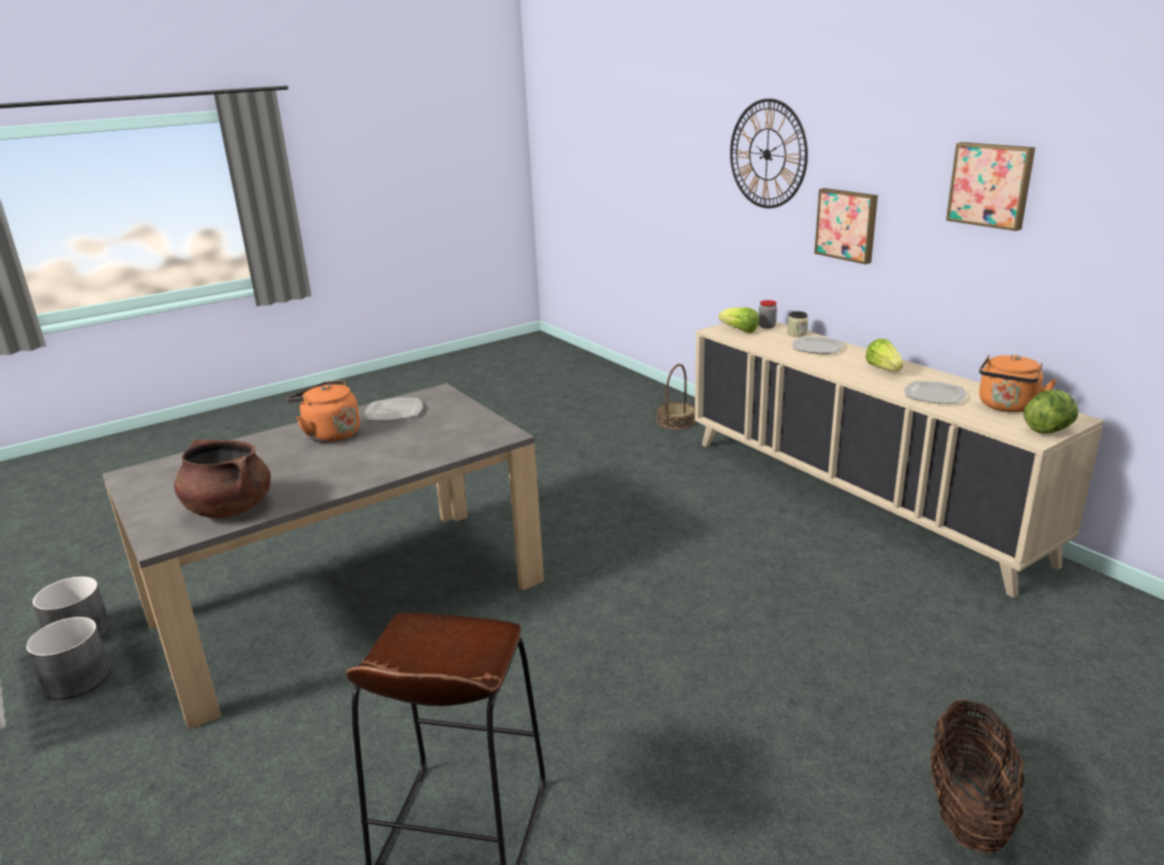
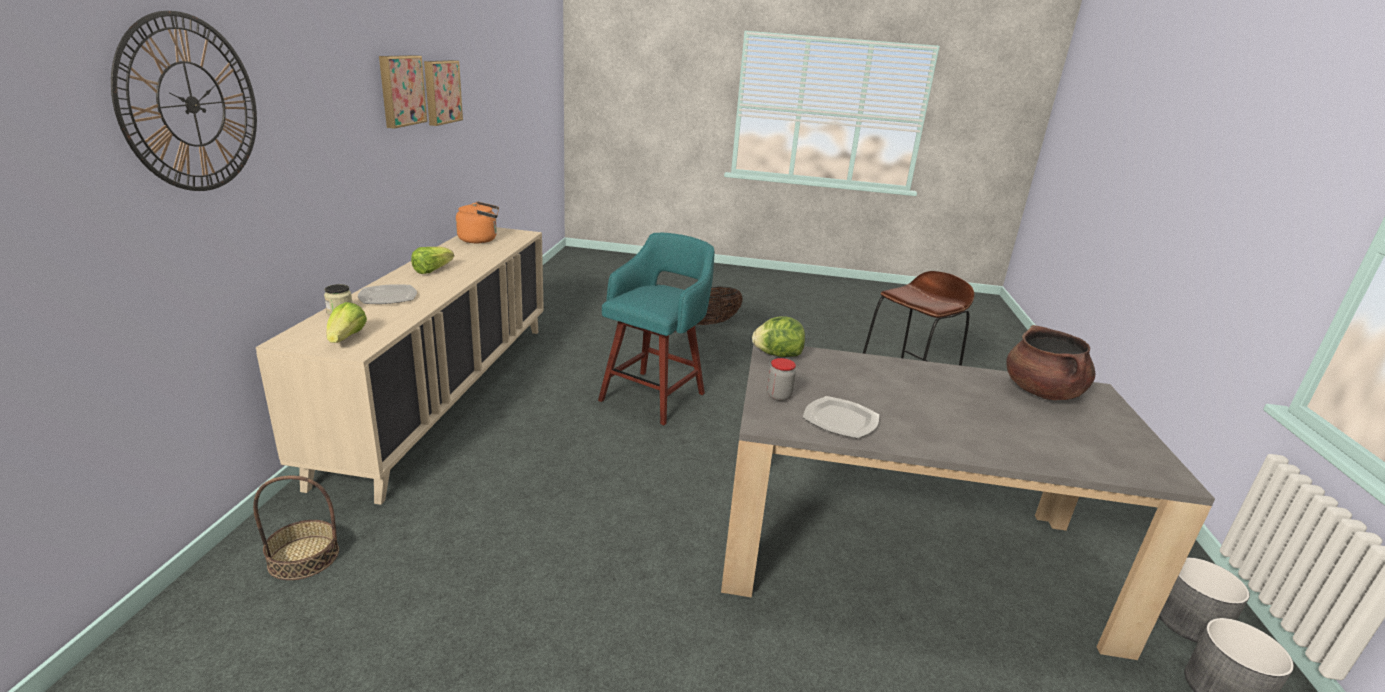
camera: 140 degrees left, 0 degrees up
orange kettle [287,380,360,443] -> none
jar [759,300,777,329] -> jar moved to [767,358,796,401]
picture [814,188,878,264] -> picture moved to [424,60,463,126]
plate [905,381,966,404] -> none
lettuce [1024,390,1078,433] -> lettuce moved to [752,316,805,357]
none -> turquoise stool [598,233,715,425]

